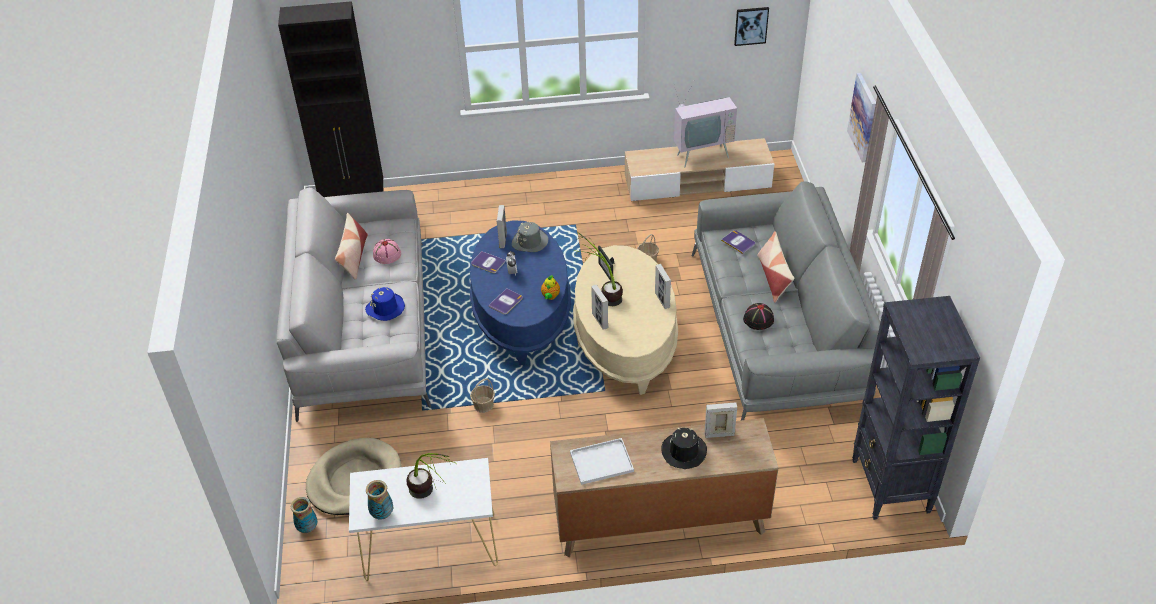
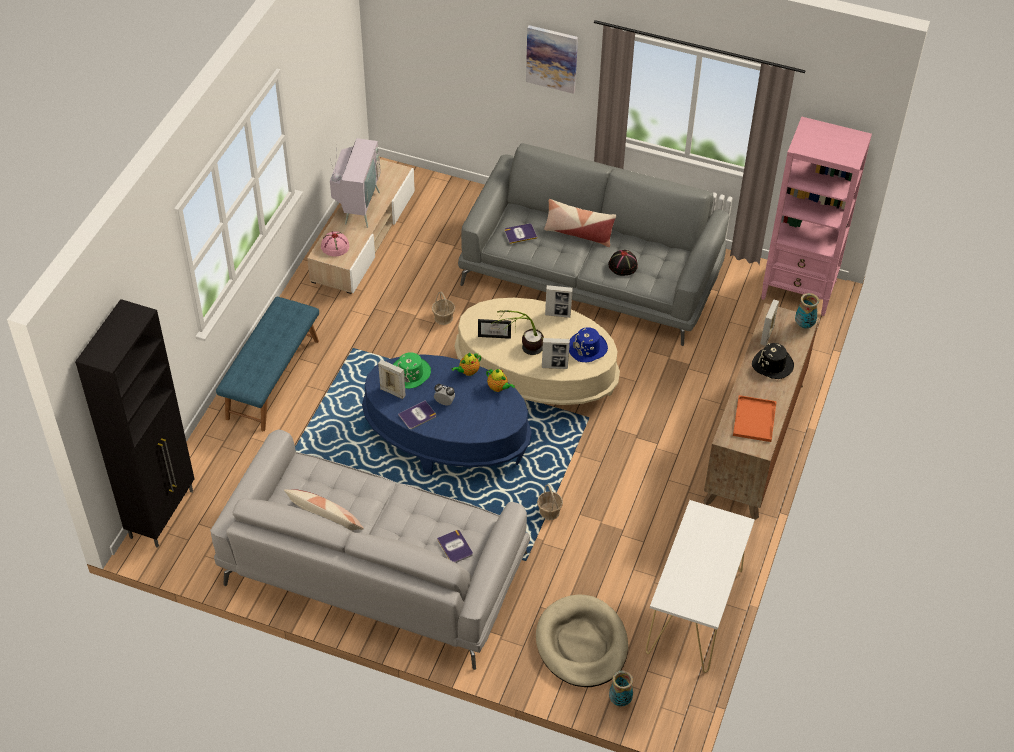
camera: 65 degrees left, 5 degrees up
blue hat [365,287,405,321] -> blue hat moved to [569,327,608,362]
vase [366,480,393,520] -> vase moved to [795,293,819,329]
pink hat [373,239,401,264] -> pink hat moved to [321,231,349,257]
potted plant [406,453,457,499] -> none
book [488,288,523,315] -> book moved to [437,530,473,563]
grey hat [512,222,548,252] -> green hat [393,352,431,389]
white tray [570,438,634,485] -> orange tray [733,395,777,442]
picture [734,7,769,46] -> none
black bookcase [852,296,980,520] -> pink bookcase [761,117,872,316]
none -> blue bench [216,297,319,431]
none -> teapot [452,353,481,376]

